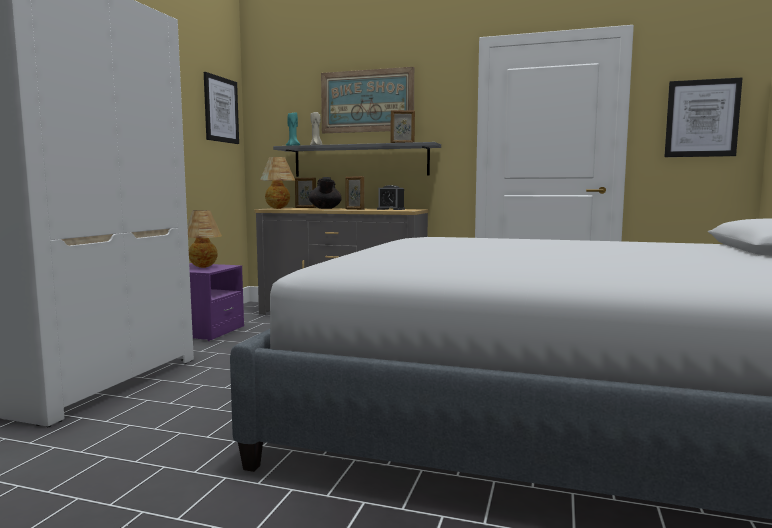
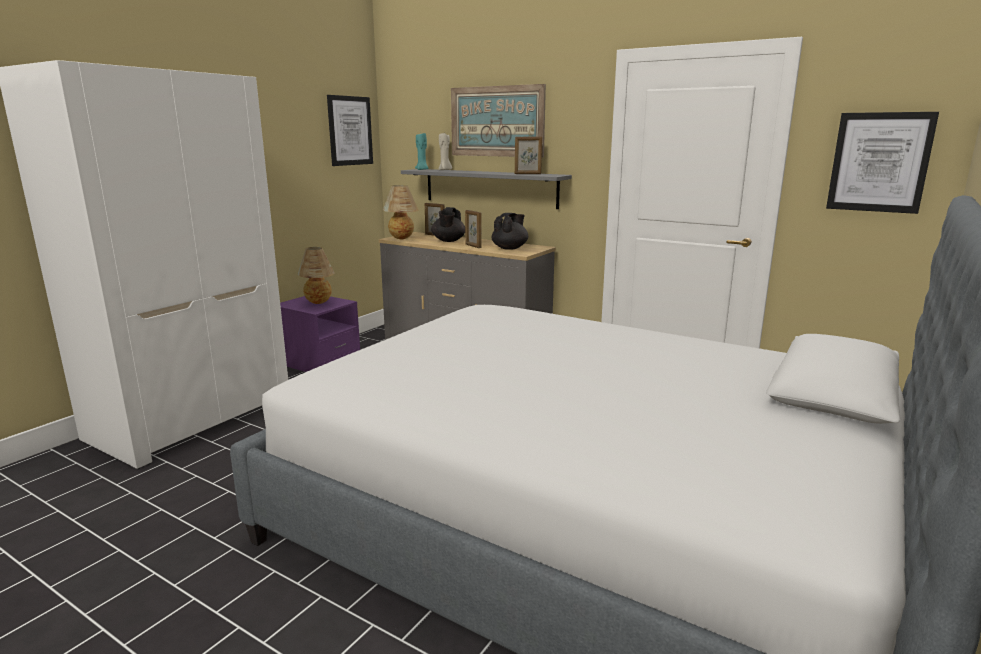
camera: 15 degrees right, 10 degrees up
alarm clock [377,185,405,210] -> black teapot [492,213,528,250]

